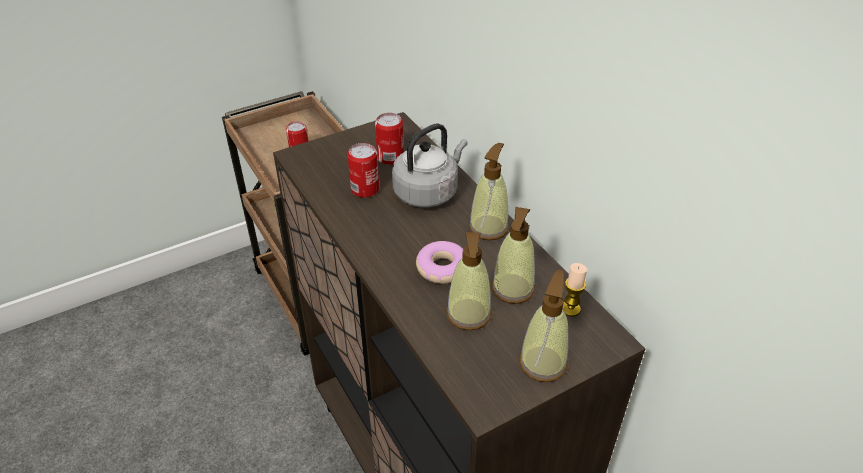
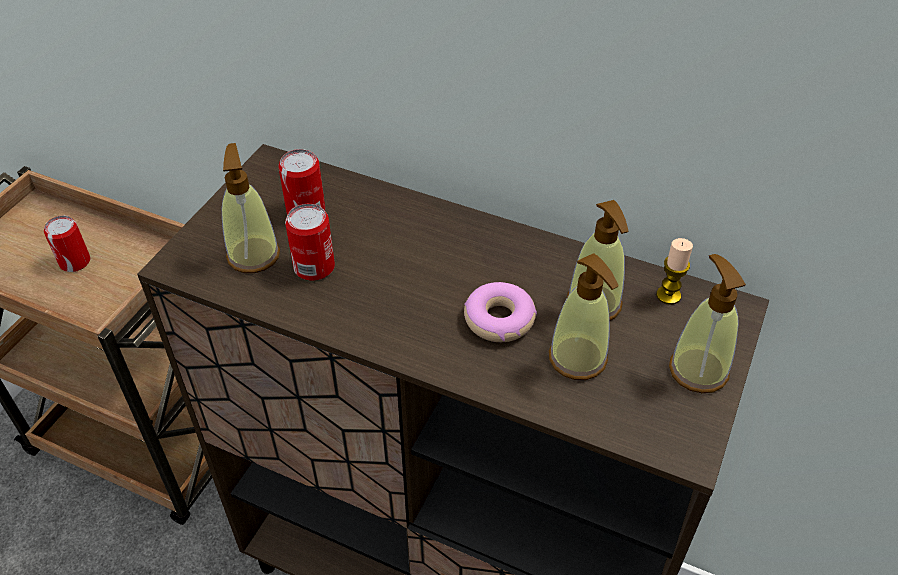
camera: 35 degrees left, 5 degrees up
grey kettle [392,123,467,207] -> none
soap dispenser [469,143,509,240] -> soap dispenser moved to [222,143,280,273]

